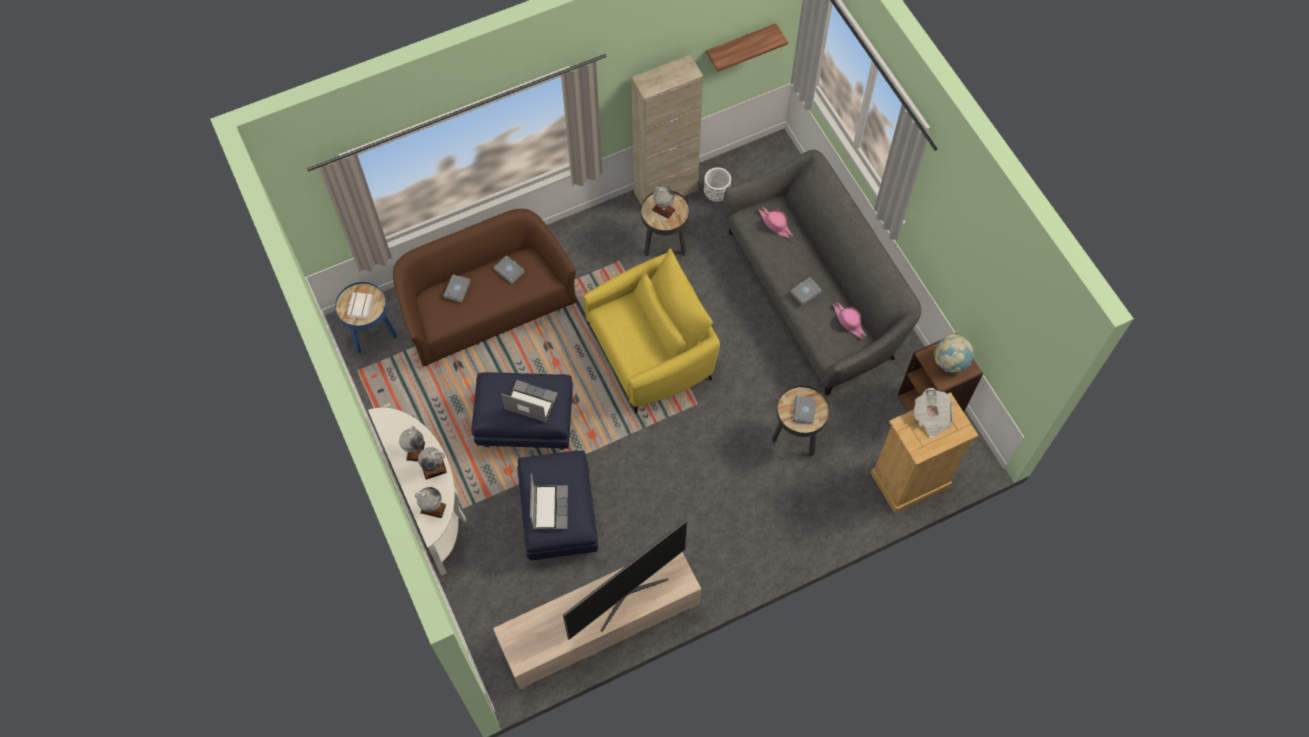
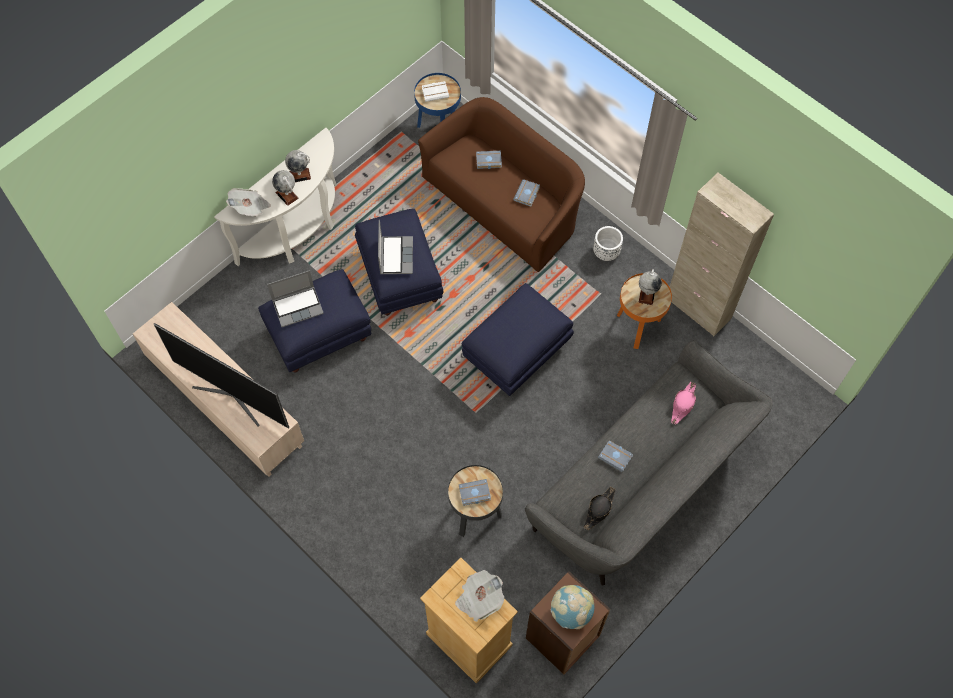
camera: 70 degrees right, 0 degrees up
globe [415,487,446,518] -> newspaper [226,188,271,217]
yellow armchair [583,249,720,413] -> blue ottoman [462,283,574,396]
black side table [641,191,689,257] -> orange side table [617,273,672,349]
white planter [704,167,731,202] -> white planter moved to [593,226,623,261]
shelf [706,24,788,72] -> none
pink hat [833,302,866,339] -> black hat [584,487,616,530]

